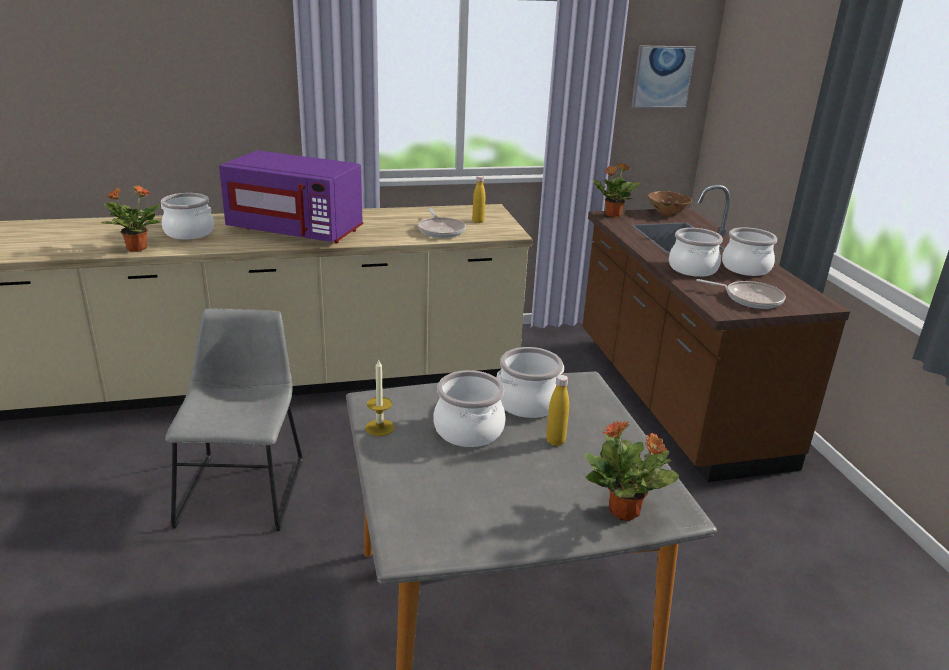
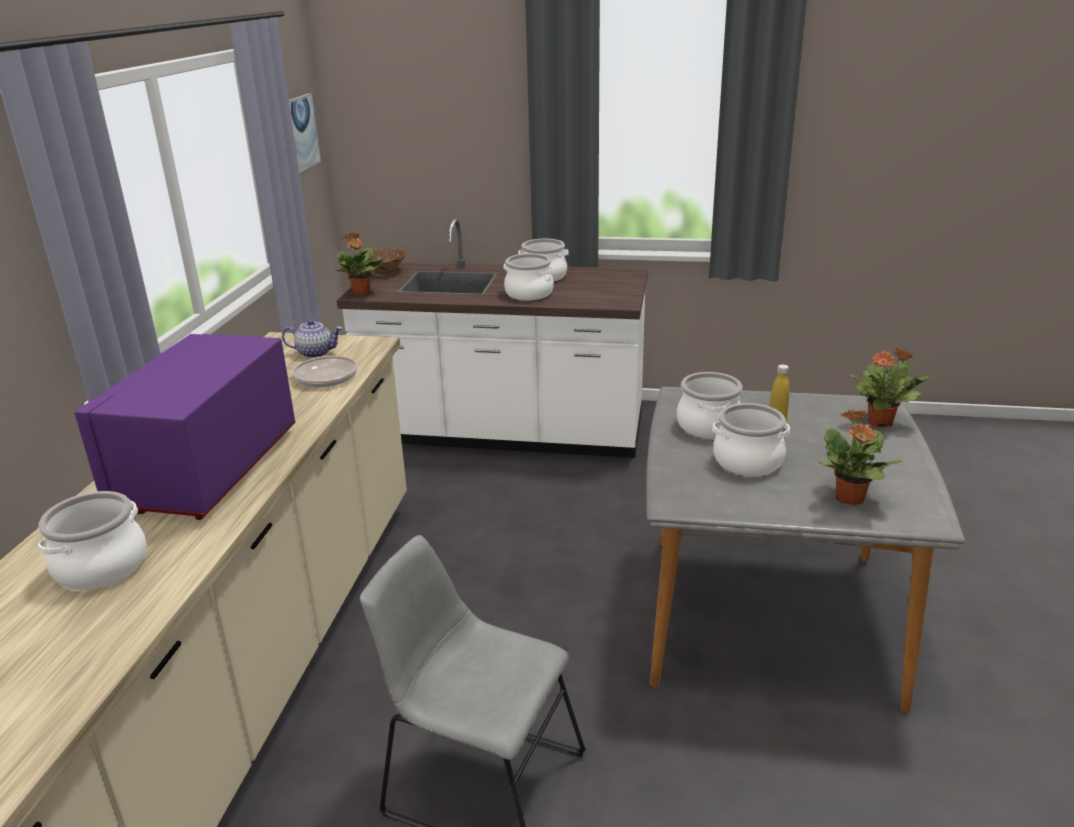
camera: 65 degrees left, 0 degrees up
potted plant [101,185,160,252] -> potted plant moved to [819,409,902,505]
purple microwave [219,150,363,243] -> purple microwave turned 150 degrees clockwise [74,334,296,520]
candle [365,359,395,436] -> none
yellow bottle [472,176,485,223] -> teapot [282,319,342,358]
brown counter [582,185,850,482] -> white counter [337,218,648,458]
frying pan [696,279,786,309] -> none

